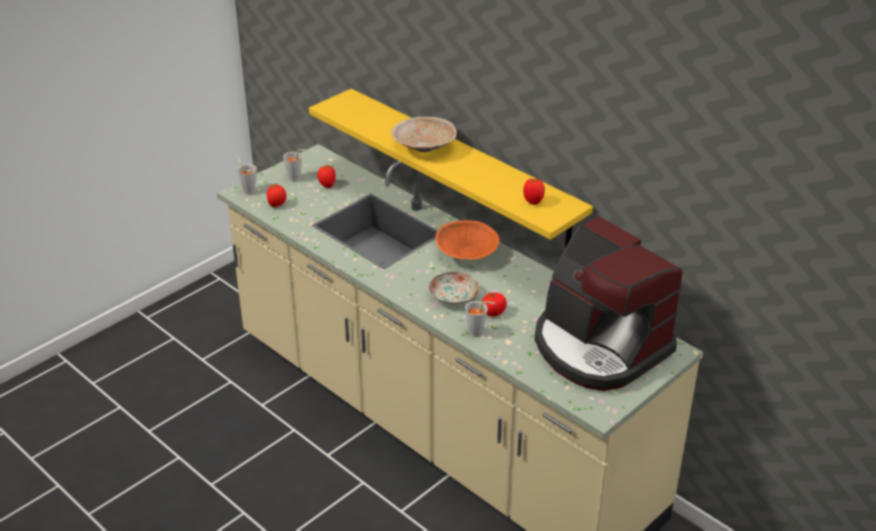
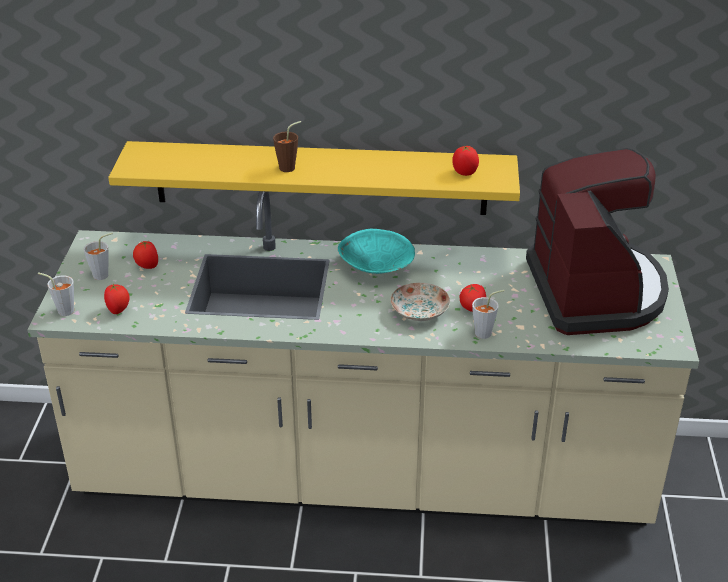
camera: 40 degrees left, 0 degrees up
beige bowl [391,117,457,152] -> brown cup [273,121,301,172]
orange bowl [435,220,500,260] -> turquoise bowl [338,229,415,274]
coffee machine [535,217,683,391] -> coffee machine turned 105 degrees counterclockwise [526,148,669,335]

